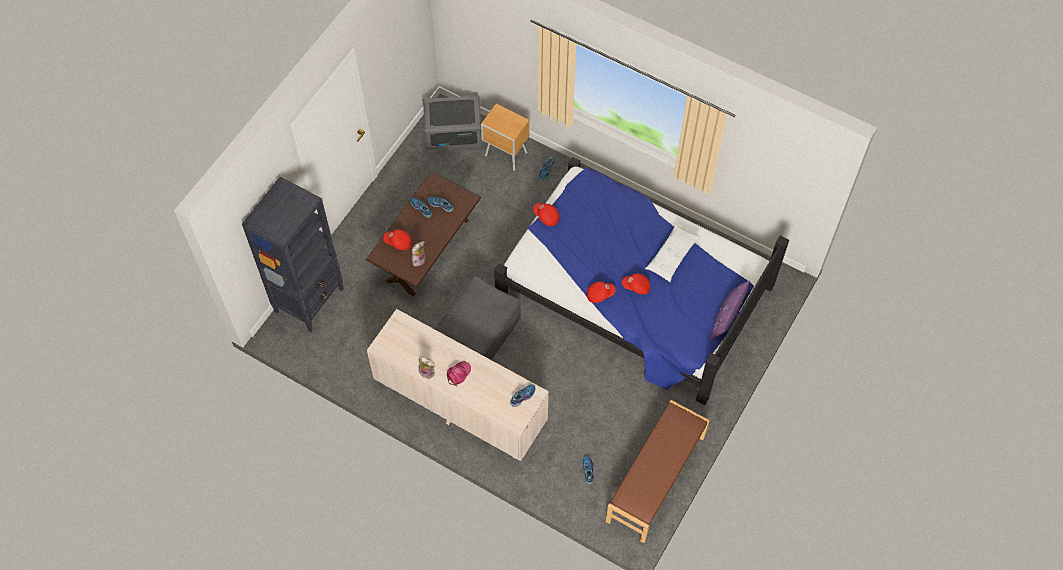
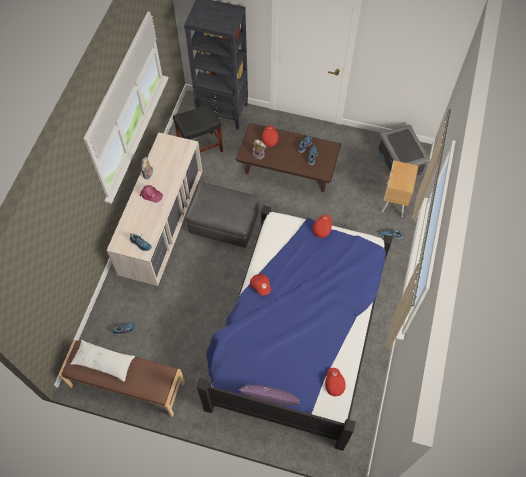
camera: 75 degrees right, 0 degrees up
red cap [622,273,650,295] -> red cap moved to [325,368,346,396]
white pillow [645,223,702,282] -> white pillow moved to [71,339,135,382]
none -> black stool [173,103,223,152]

